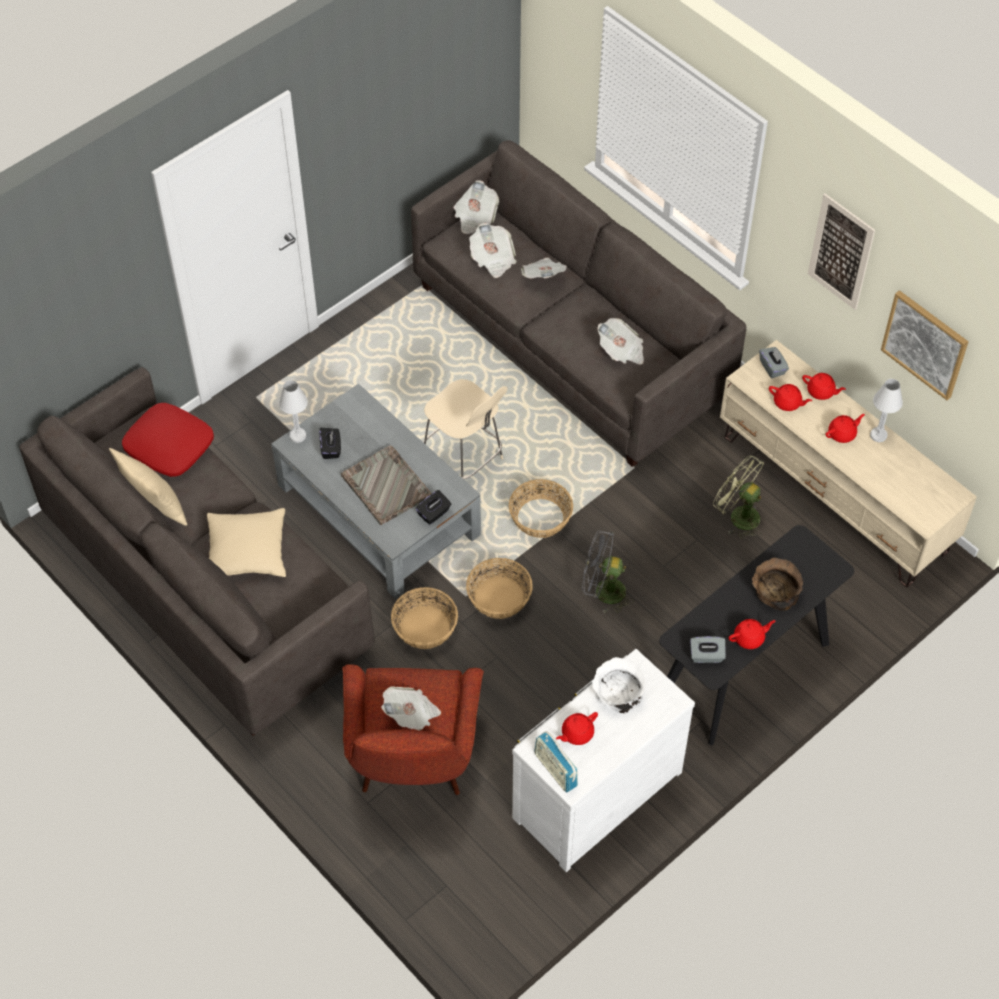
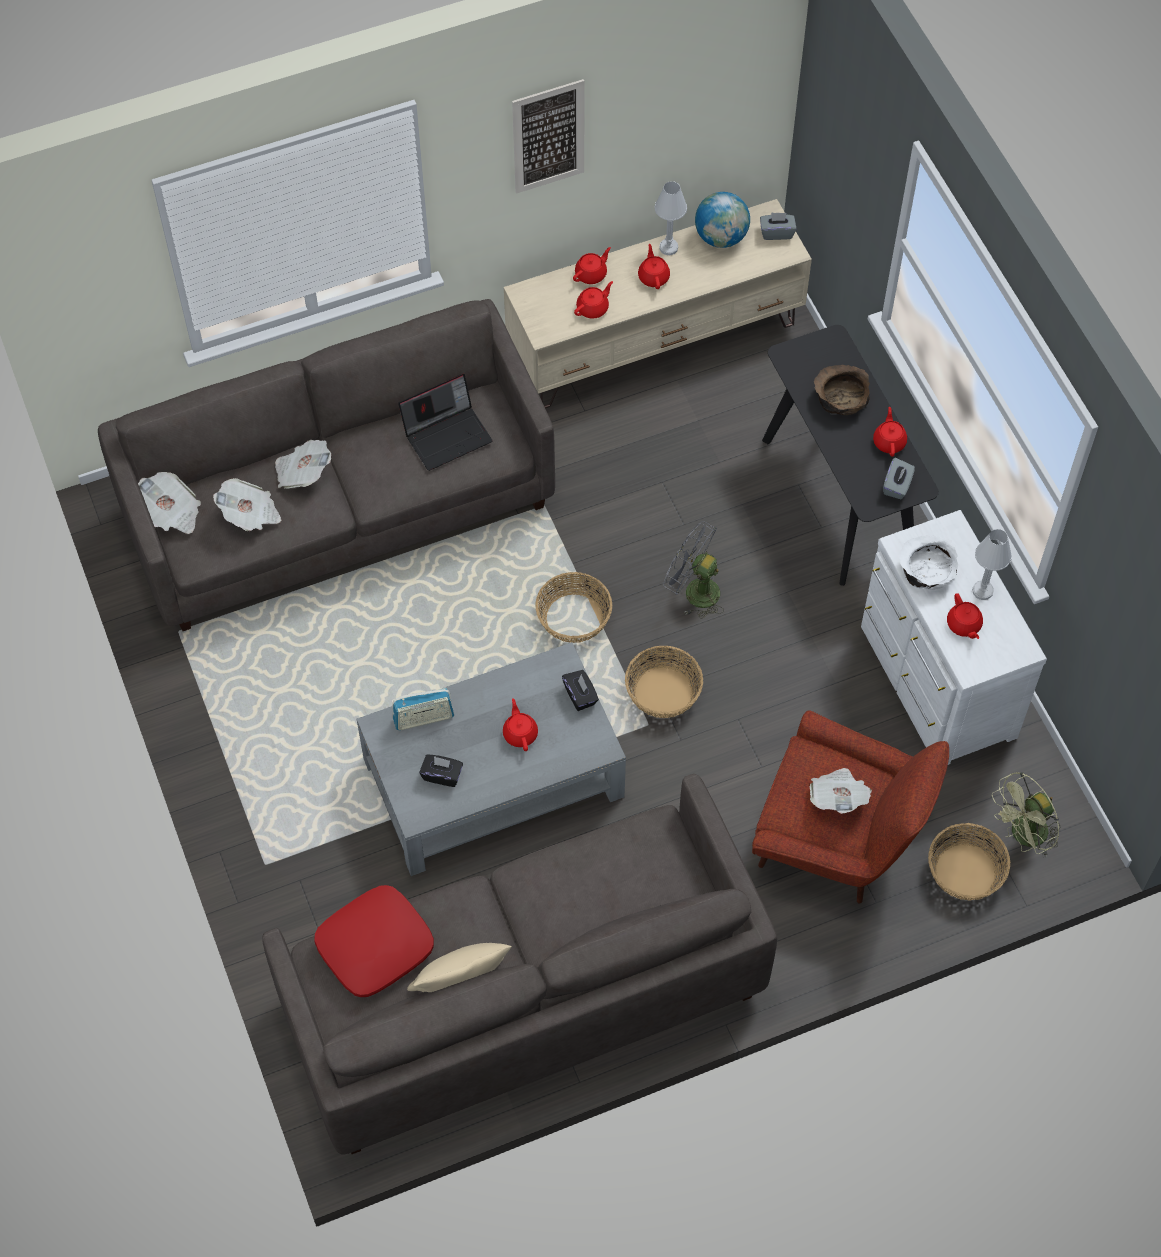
camera: 70 degrees left, 5 degrees up
beige pillow [207,508,286,577] -> none
white table lamp [279,380,308,443] -> white table lamp moved to [972,529,1012,600]
grey tray [341,445,432,525] -> red teapot [503,698,538,751]
basket [391,587,458,649] -> basket moved to [928,823,1010,901]
beige stool [423,379,508,479] -> none
radio [534,731,578,793] -> radio moved to [392,688,454,730]
grey fan [582,530,634,613] -> grey fan turned 90 degrees clockwise [663,521,724,619]
newspaper [597,318,644,365] -> laptop [398,374,493,471]
green fan [713,456,764,539] -> green fan moved to [992,772,1060,857]
grey tissue box [759,347,789,378] -> grey tissue box moved to [760,212,797,240]
picture [881,290,968,400] -> none
none -> globe [695,192,750,248]

